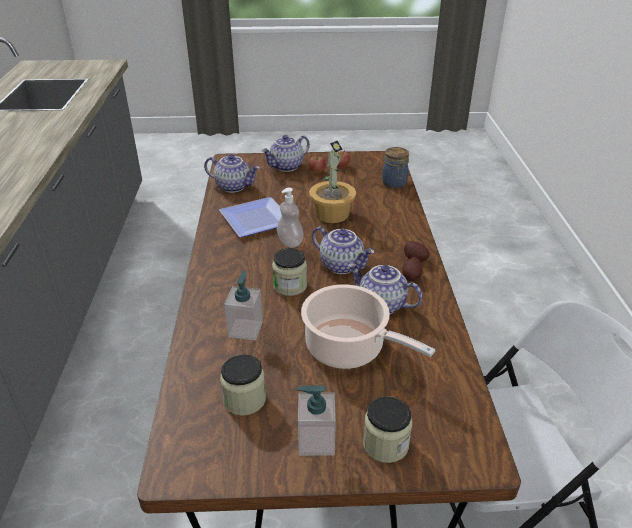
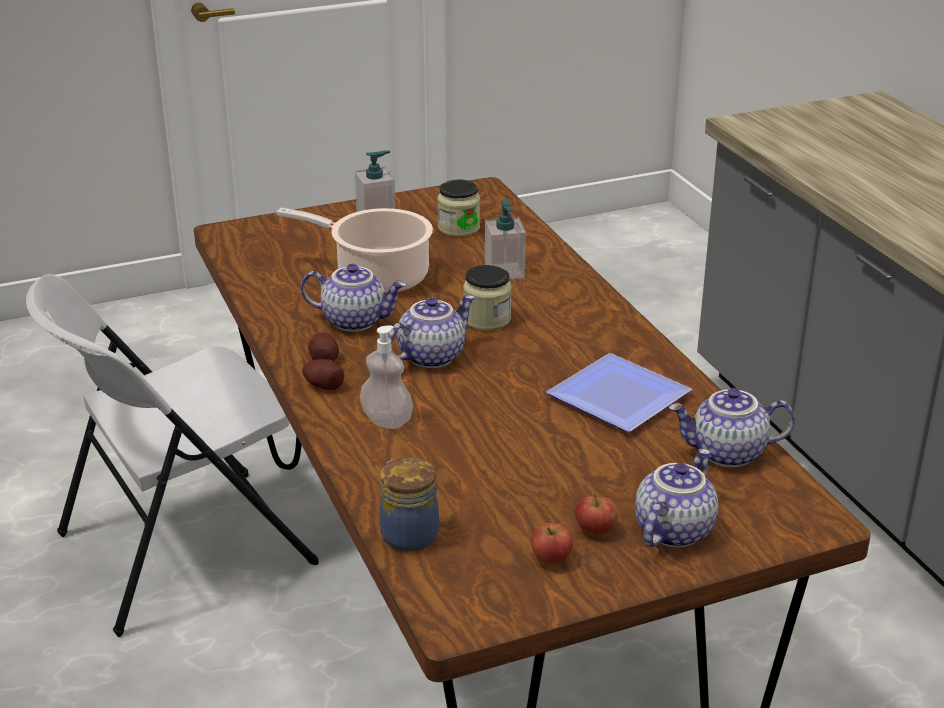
camera: 160 degrees right, 5 degrees down
soap dispenser [277,188,304,248] -> soap dispenser moved to [360,325,413,429]
potted plant [309,141,356,223] -> none
teapot [312,227,374,274] -> teapot turned 120 degrees clockwise [388,295,475,368]
jar [363,396,412,463] -> none

